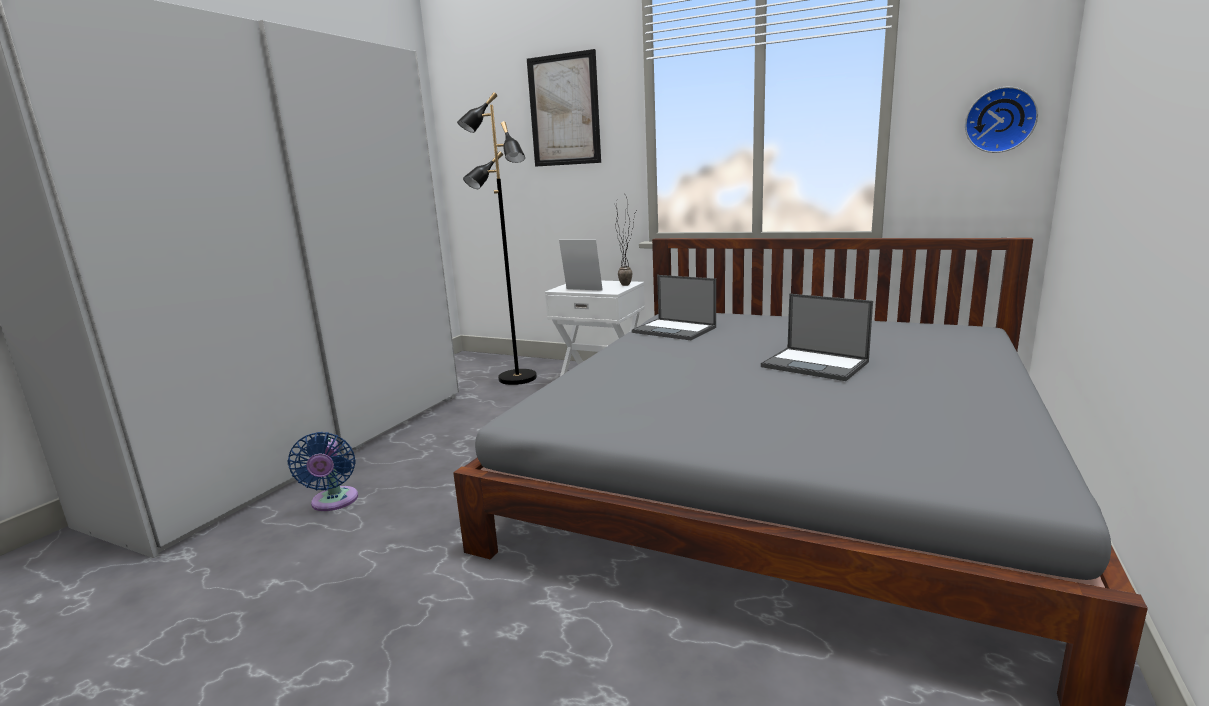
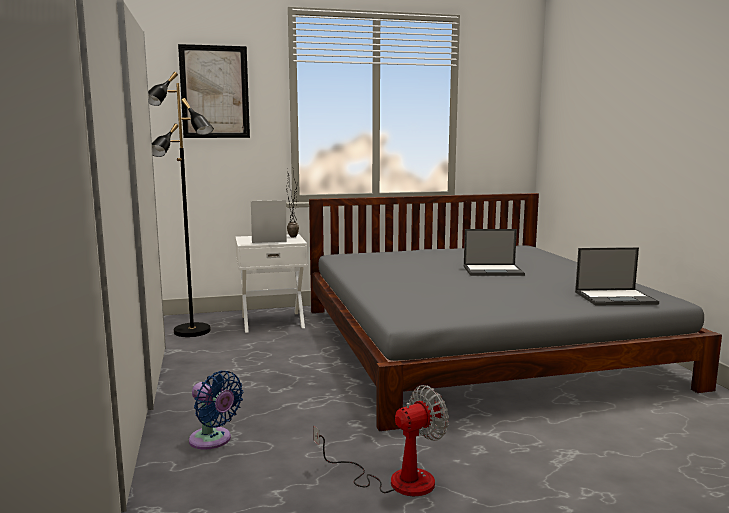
camera: 40 degrees left, 5 degrees down
laptop [632,275,716,340] -> laptop moved to [575,247,659,306]
wall clock [965,87,1038,153] -> none
none -> fan [313,385,449,496]

